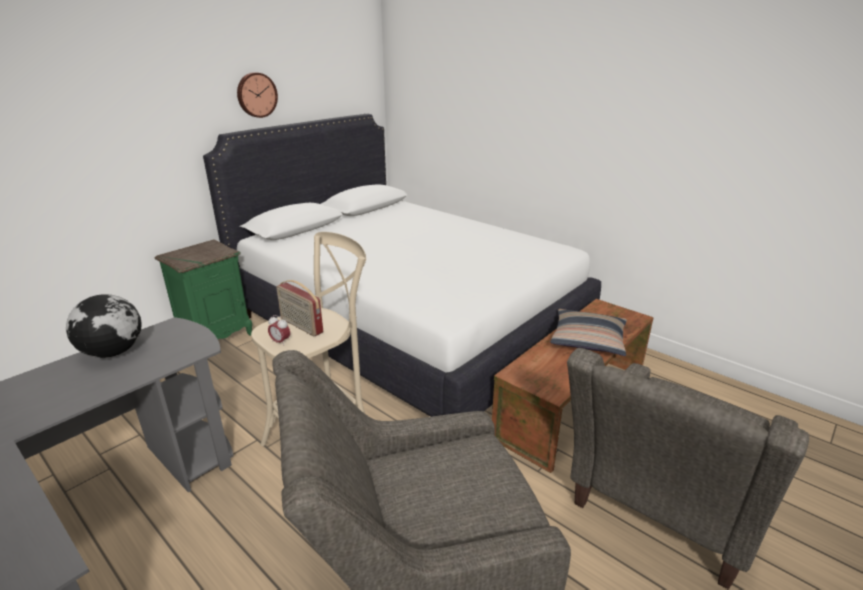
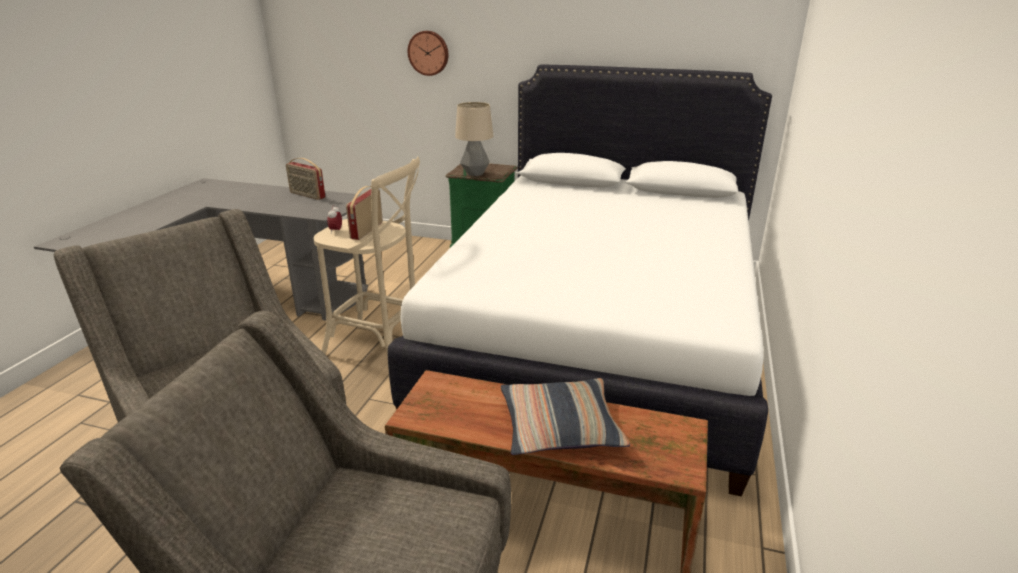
camera: 65 degrees right, 0 degrees up
globe [66,295,142,358] -> radio [286,158,325,200]
wall clock [237,72,278,118] -> wall clock moved to [408,31,449,76]
none -> table lamp [455,102,494,176]

